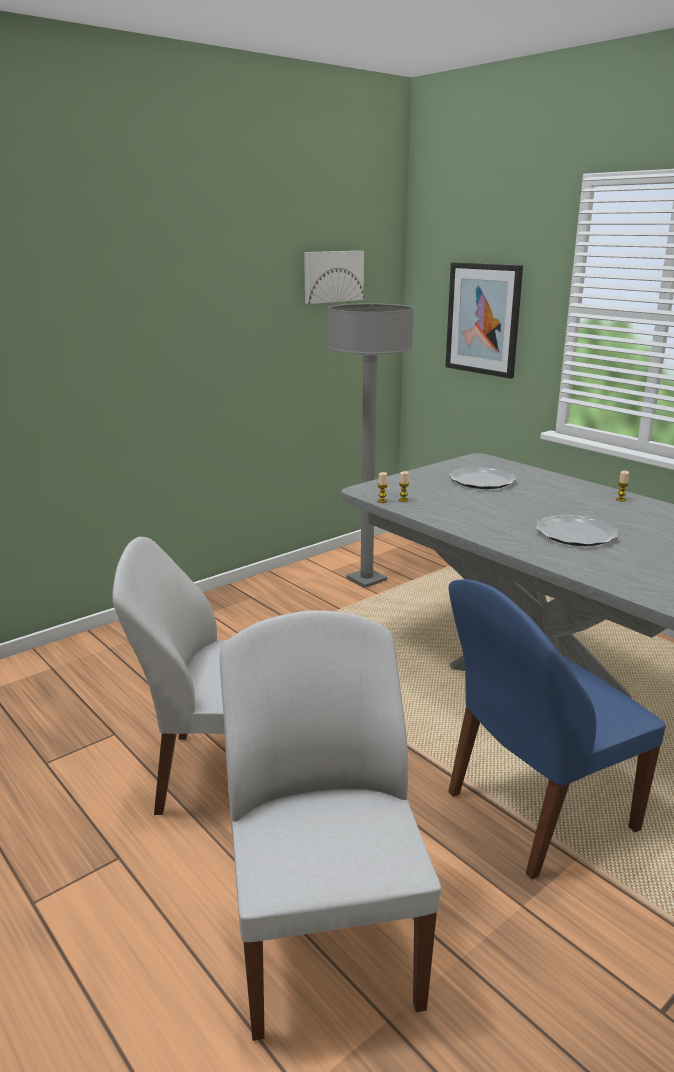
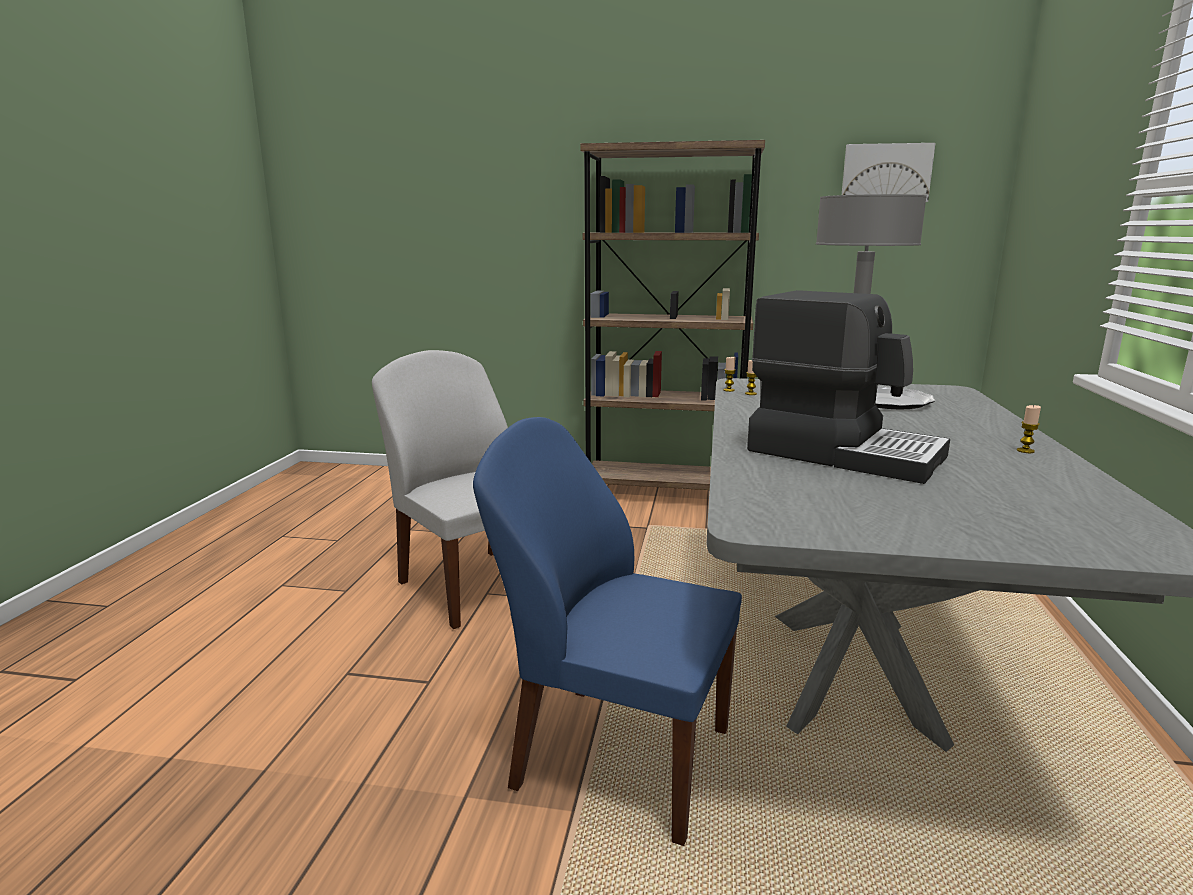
camera: 50 degrees right, 5 degrees down
white chair [220,610,441,1041] -> none
picture [445,262,523,379] -> none
plate [536,514,618,546] -> coffee machine [747,290,950,484]
none -> brown bookcase [580,140,765,490]

